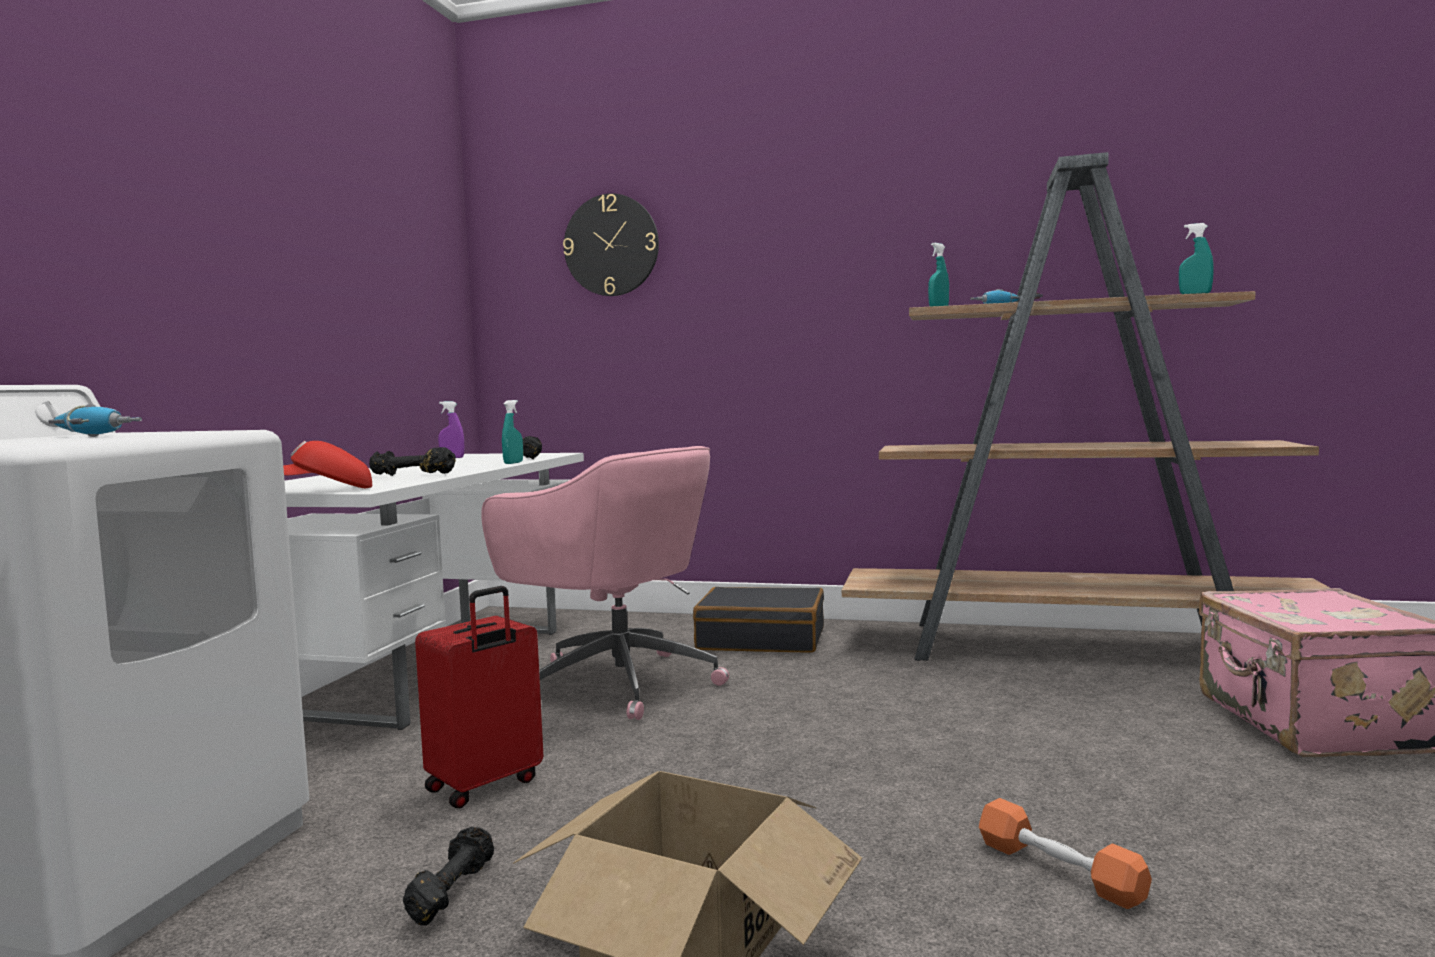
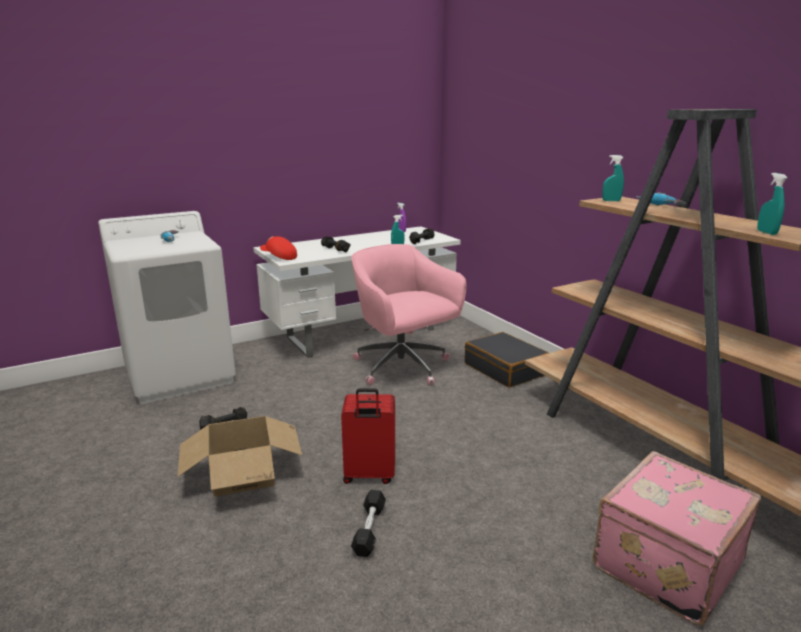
camera: 45 degrees right, 15 degrees up
red suitcase [415,586,543,808] -> red suitcase moved to [341,388,395,484]
pink office chair [481,446,729,720] -> pink office chair turned 150 degrees clockwise [351,244,466,385]
wall clock [563,193,659,296] -> none
orange dumbbell [979,798,1152,909] -> black dumbbell [351,490,386,557]

